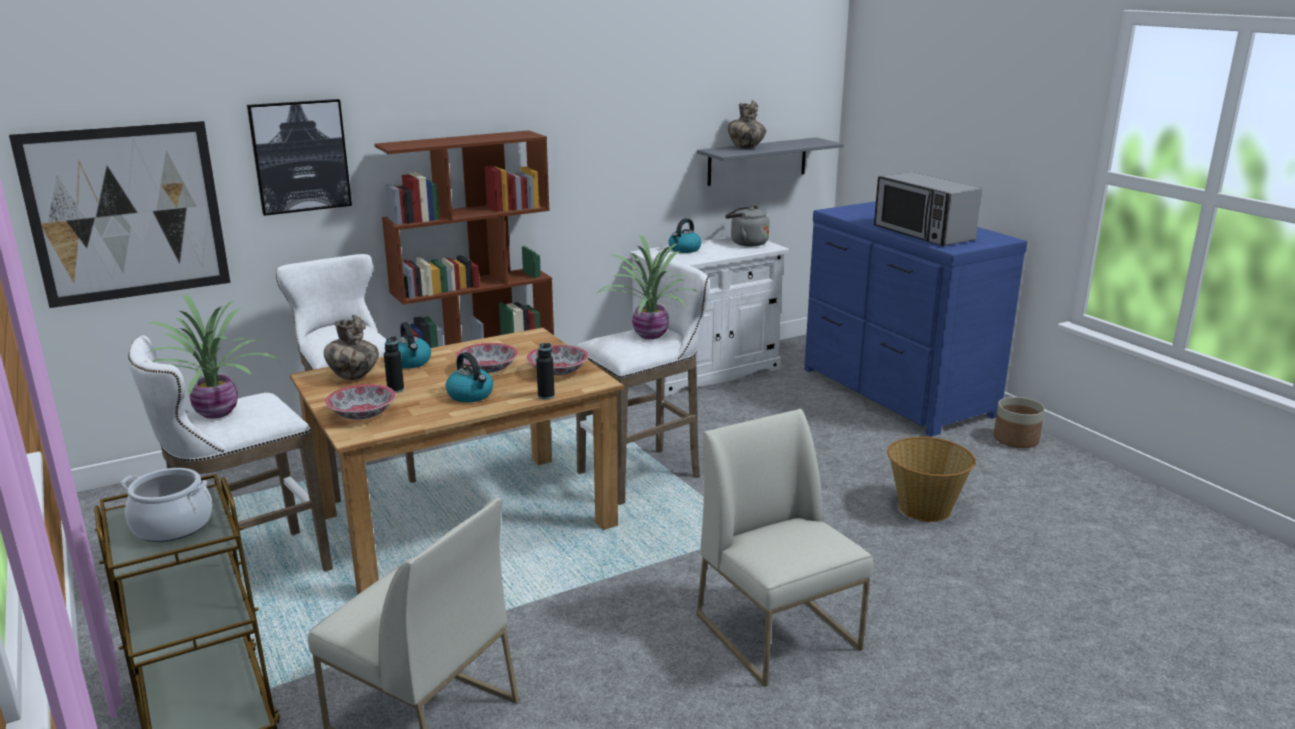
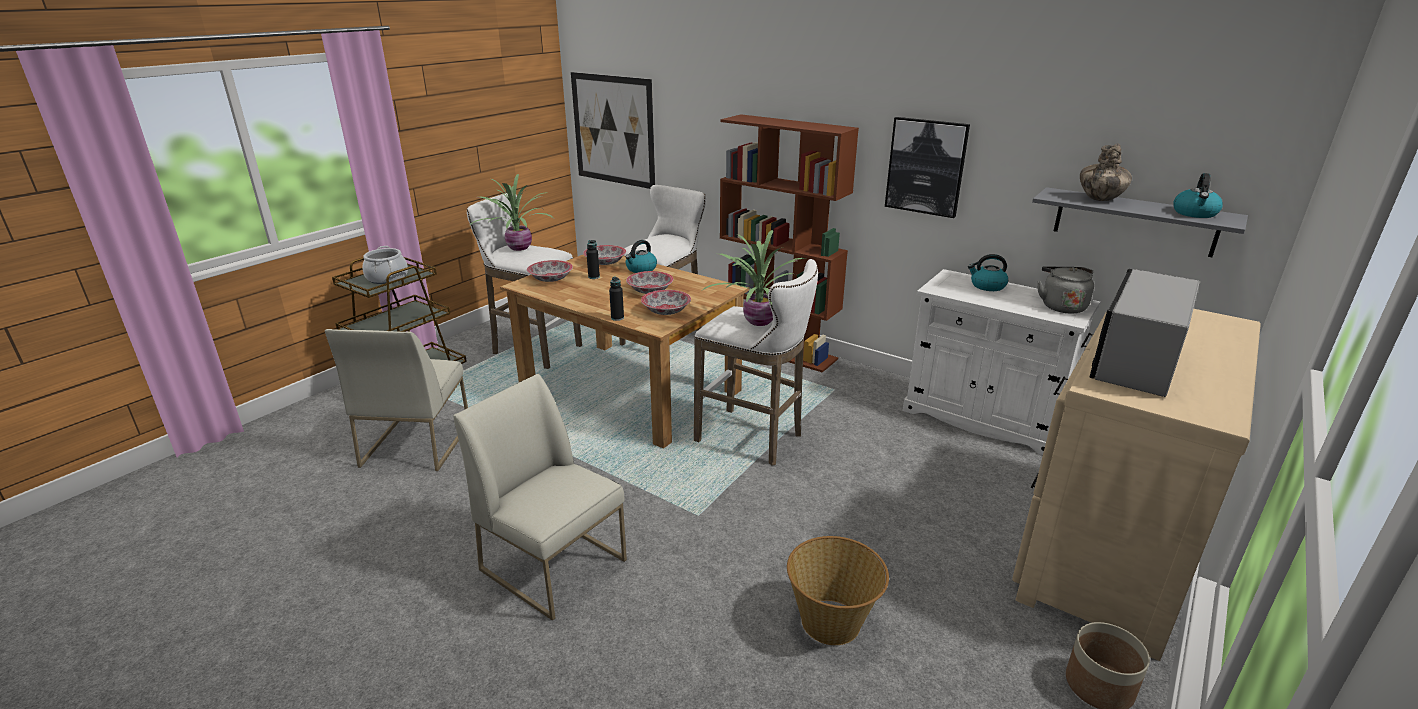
camera: 65 degrees right, 5 degrees up
picture [247,99,352,216] -> picture moved to [885,117,970,218]
vase [324,315,379,380] -> bowl [583,245,626,265]
kettle [446,352,493,403] -> kettle moved to [1173,173,1223,218]
white chair [696,409,873,687] -> white chair turned 90 degrees counterclockwise [453,374,627,621]
blue dresser [804,201,1027,437] -> beige dresser [1012,309,1261,661]

